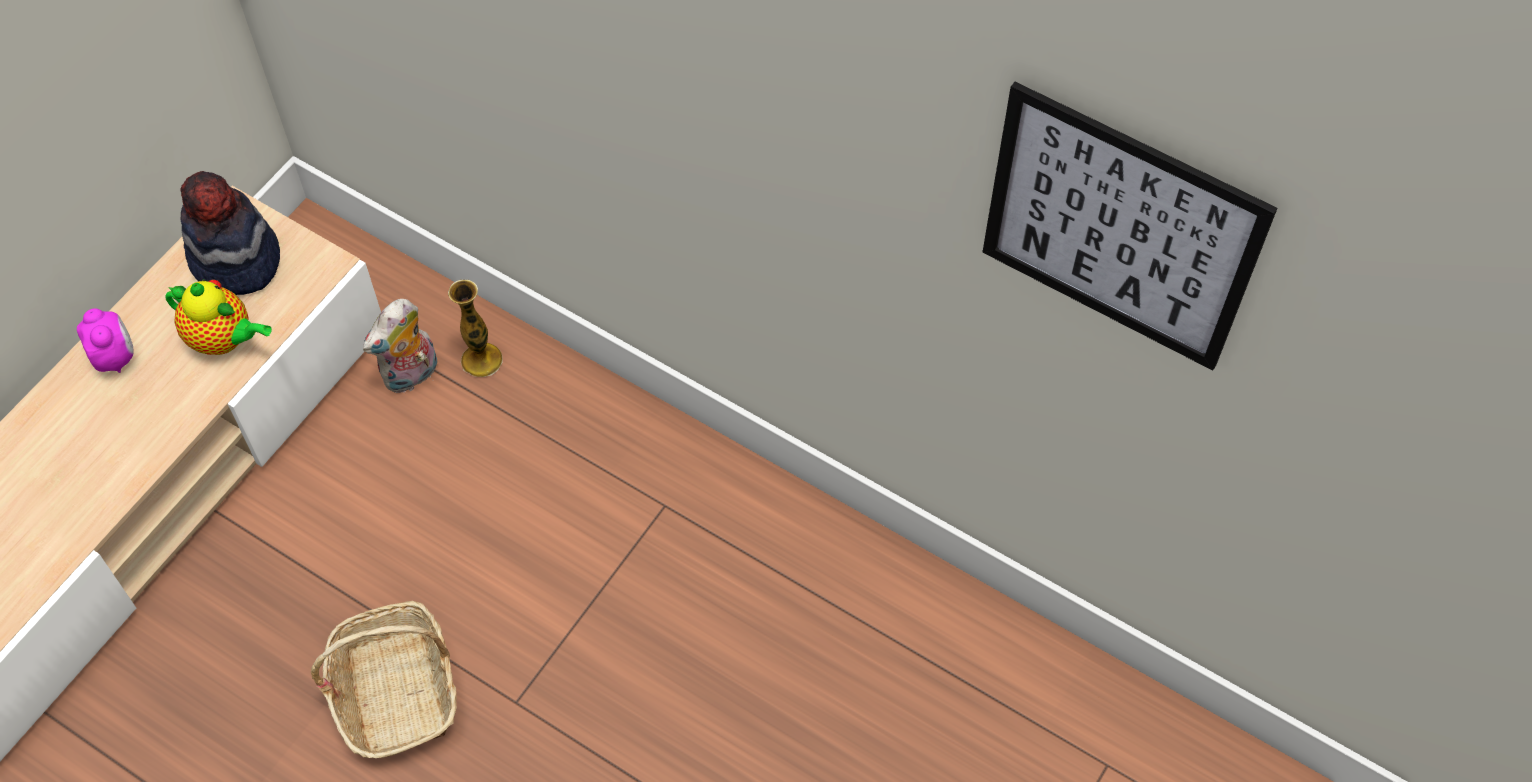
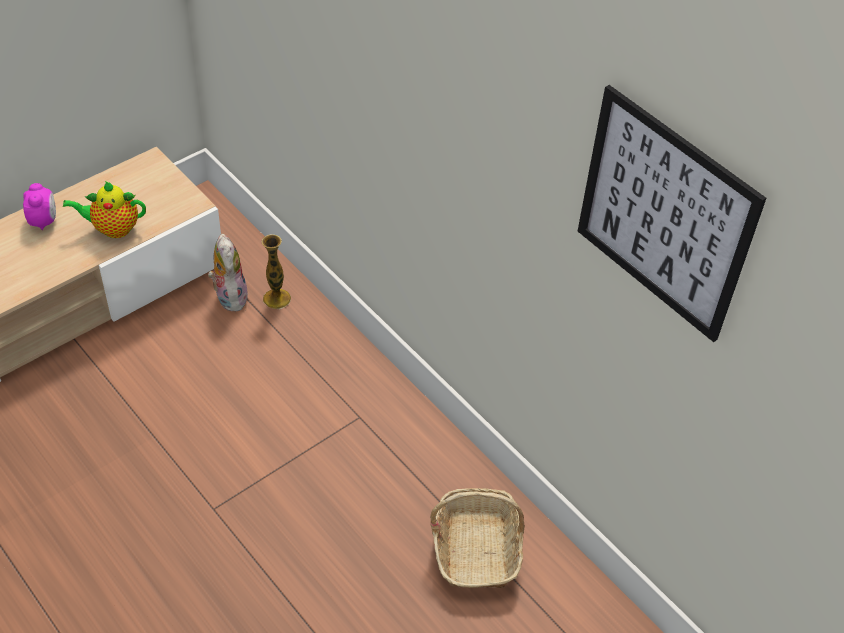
camera: 15 degrees right, 10 degrees down
teapot [165,279,272,355] -> teapot turned 135 degrees clockwise [63,181,146,238]
hat [180,171,280,295] -> none
basket [311,601,457,758] -> basket moved to [430,488,525,588]
plush toy [363,299,437,393] -> plush toy turned 105 degrees clockwise [208,234,248,312]

